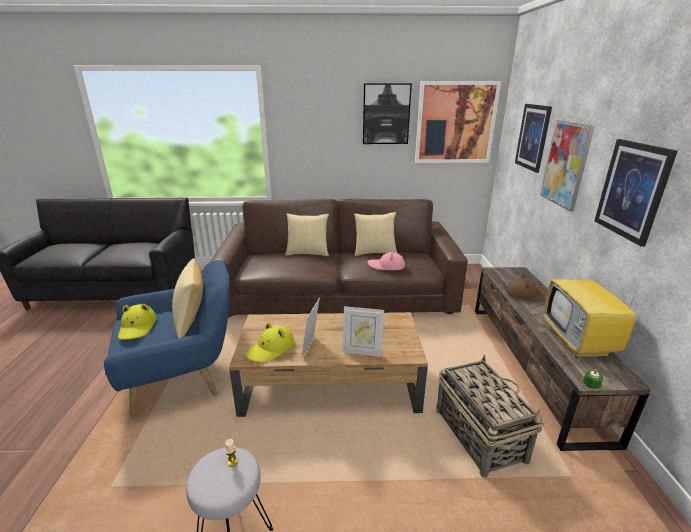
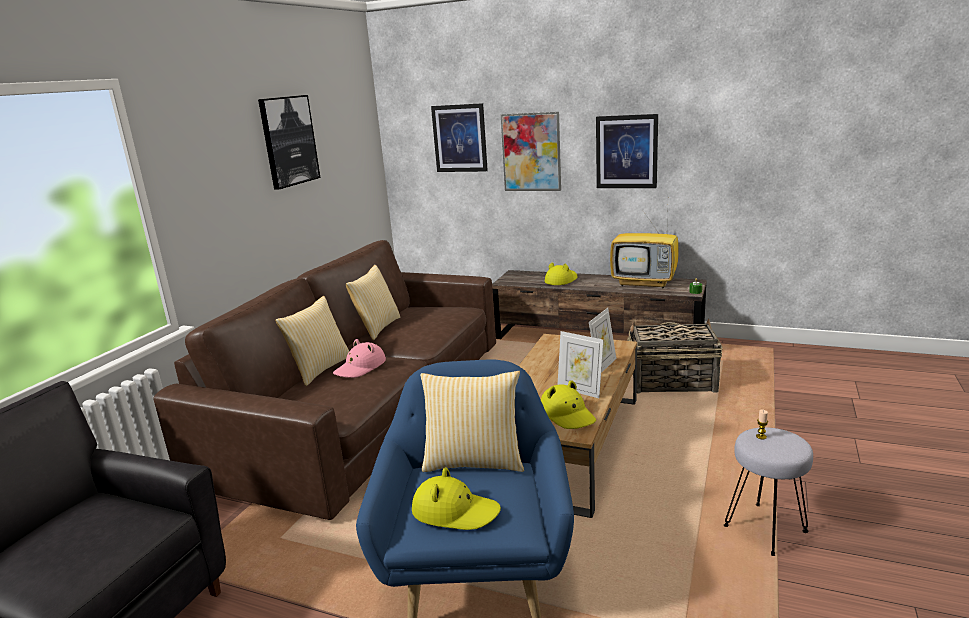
camera: 65 degrees left, 5 degrees down
pink hat [367,249,405,270] -> pink hat moved to [333,339,386,378]
picture [415,81,501,163] -> none
brown hat [506,274,548,301] -> yellow hat [545,262,578,285]

